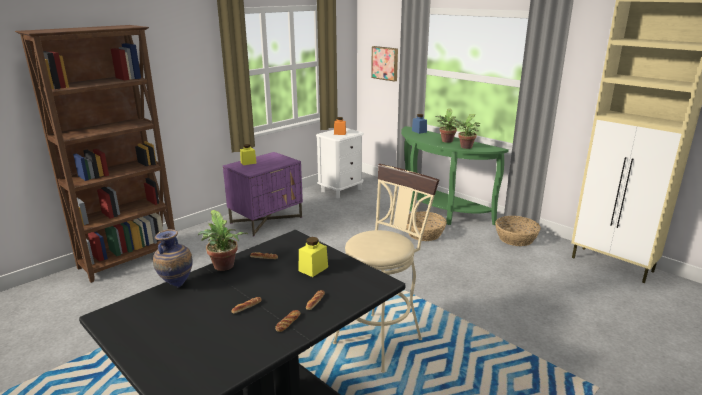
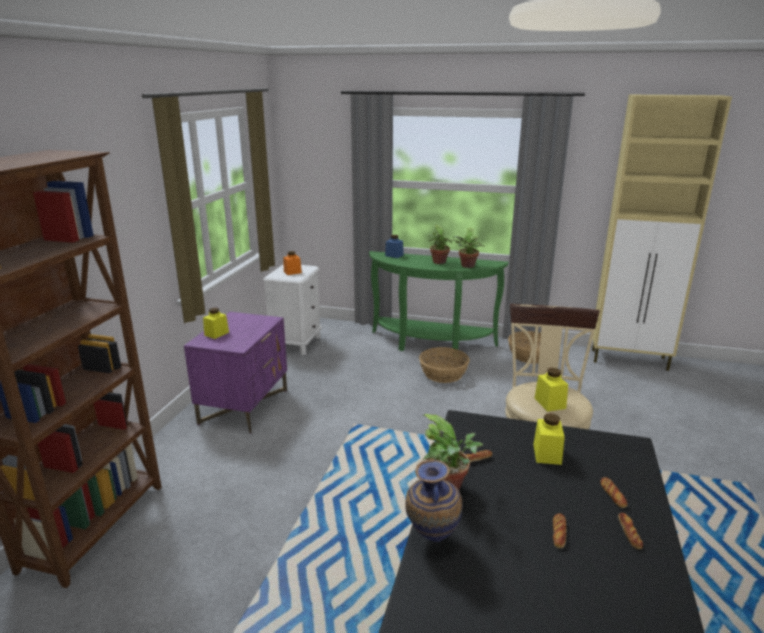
camera: 30 degrees left, 0 degrees up
picture [371,46,398,82] -> none
none -> yellow jar [535,368,568,412]

